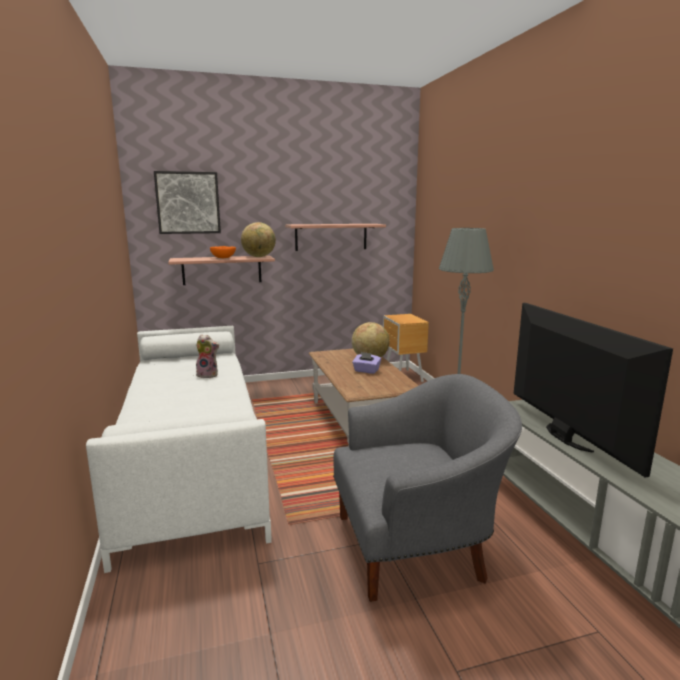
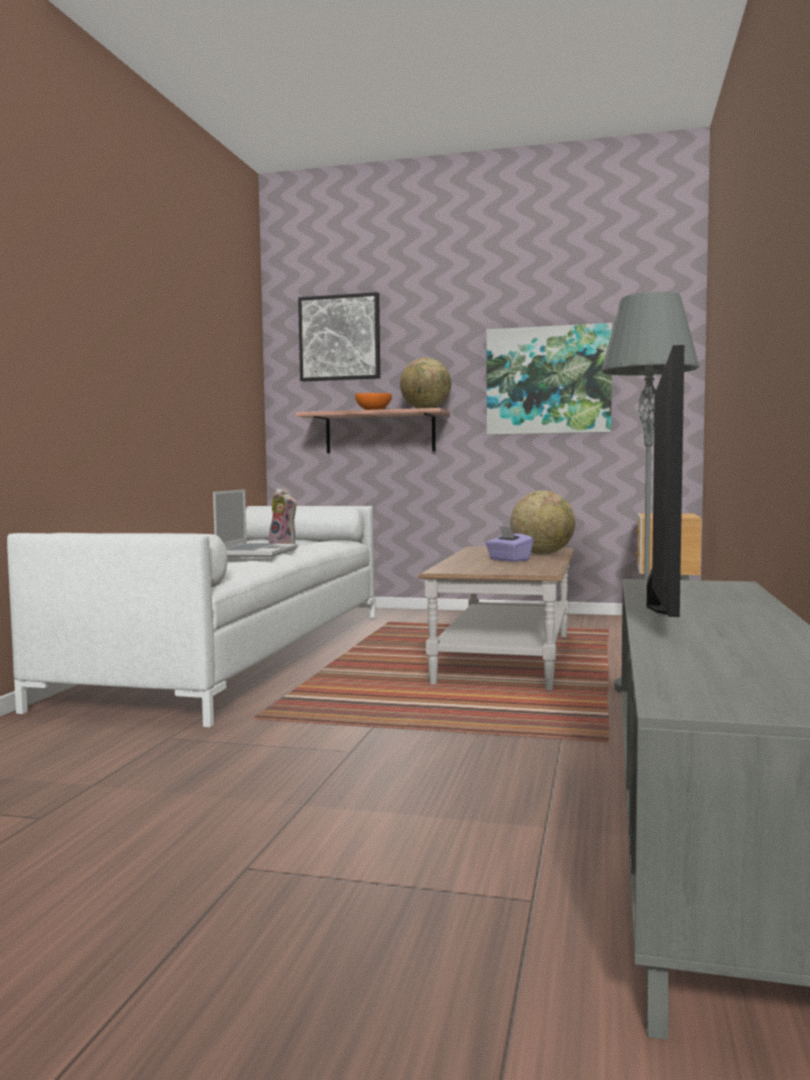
camera: 30 degrees right, 10 degrees down
shelf [285,224,386,251] -> picture [486,323,612,435]
grey armchair [333,374,522,602] -> none
none -> laptop [213,489,298,557]

